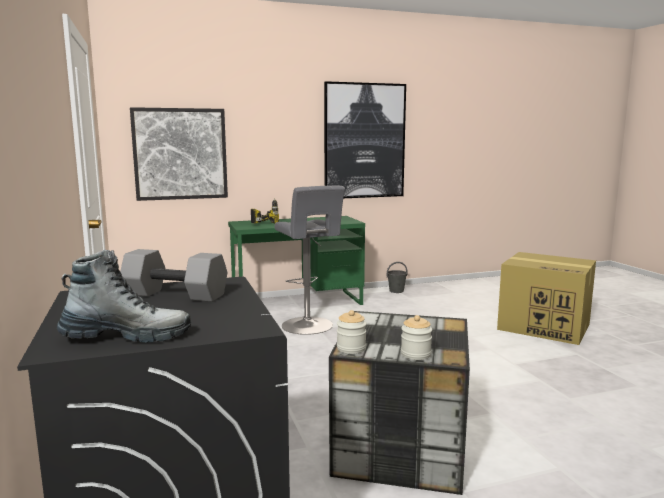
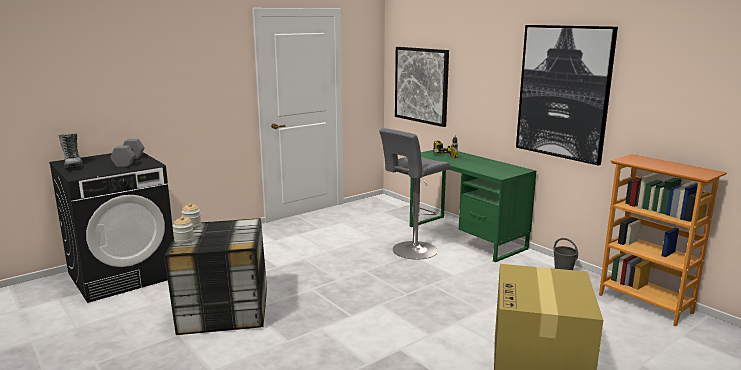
camera: 70 degrees right, 5 degrees up
none -> bookcase [599,154,728,326]

